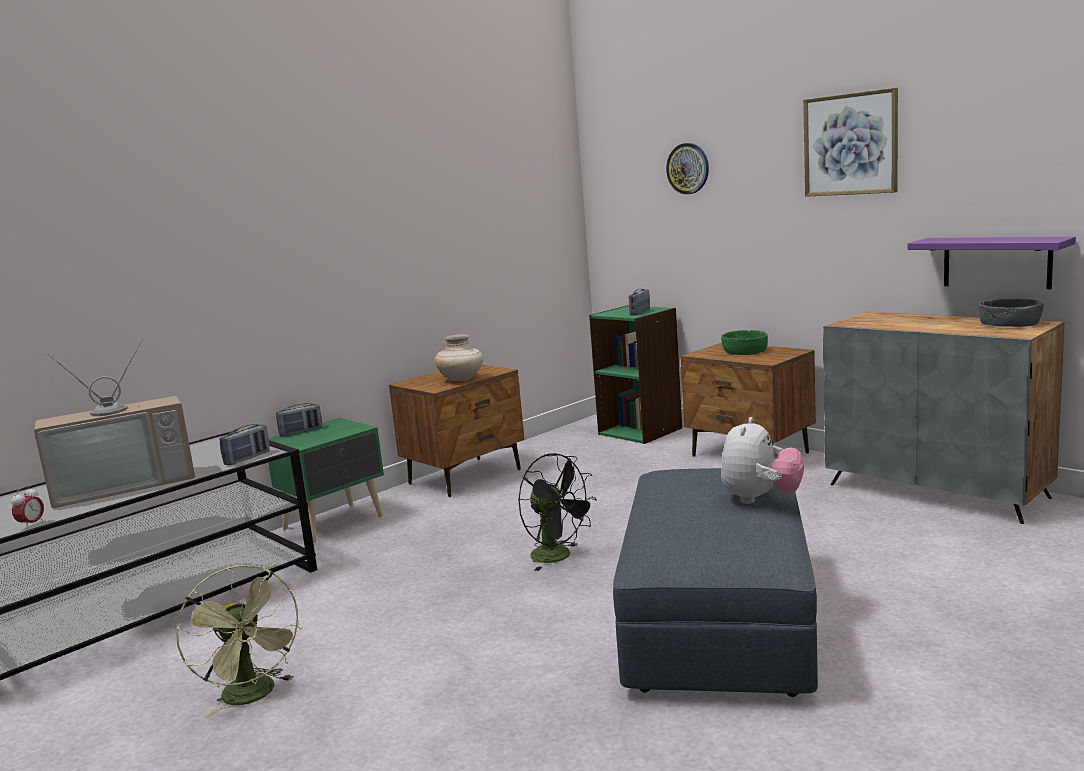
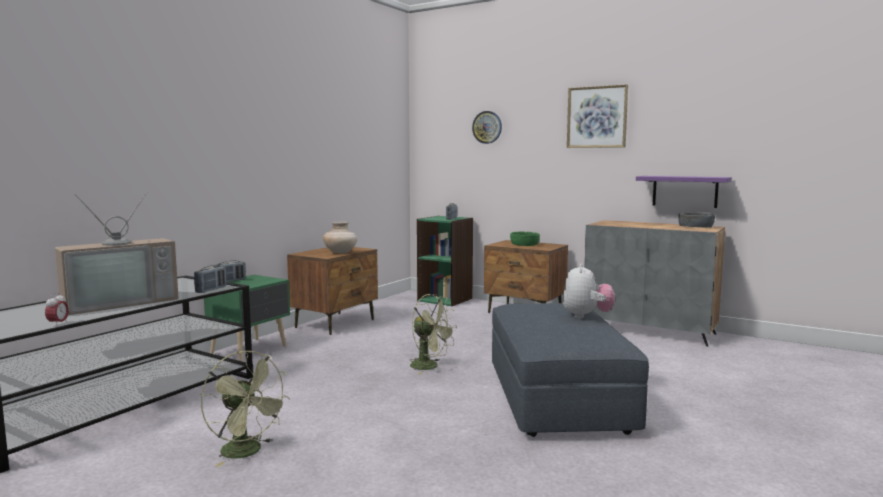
camera: 15 degrees left, 5 degrees down
black fan [518,453,597,571] -> green fan [409,294,457,374]

